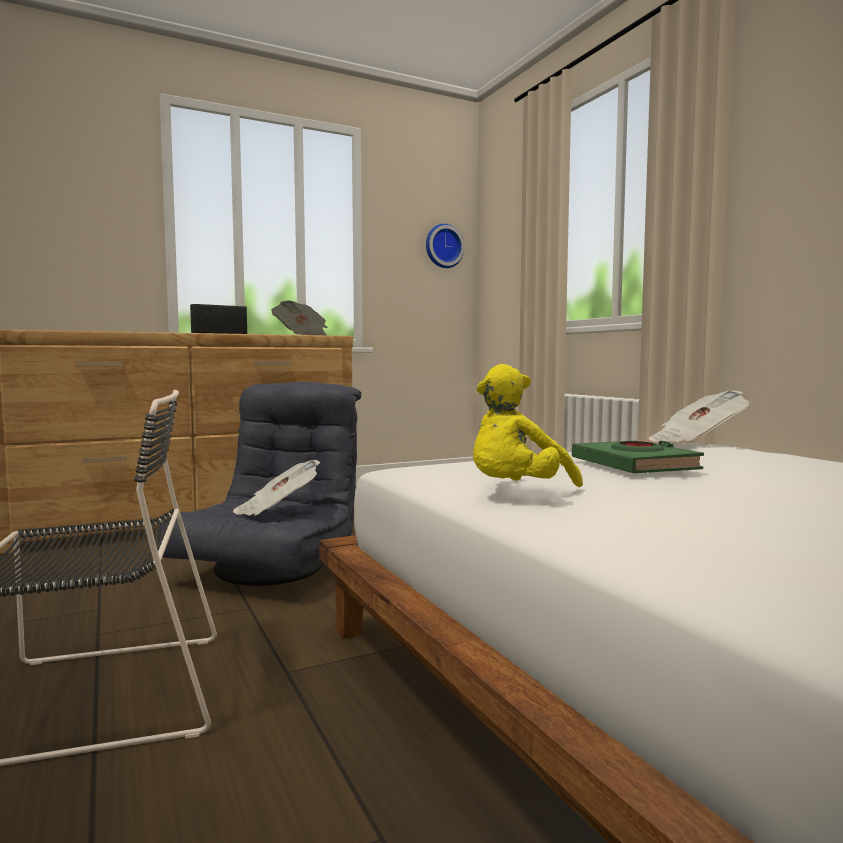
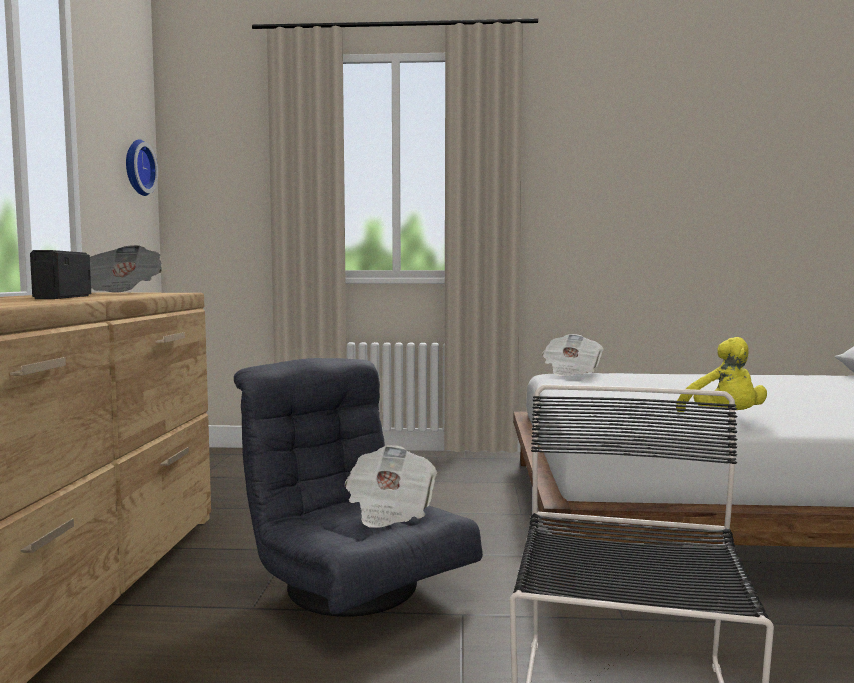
camera: 60 degrees left, 0 degrees up
green book [572,441,704,473] -> none

